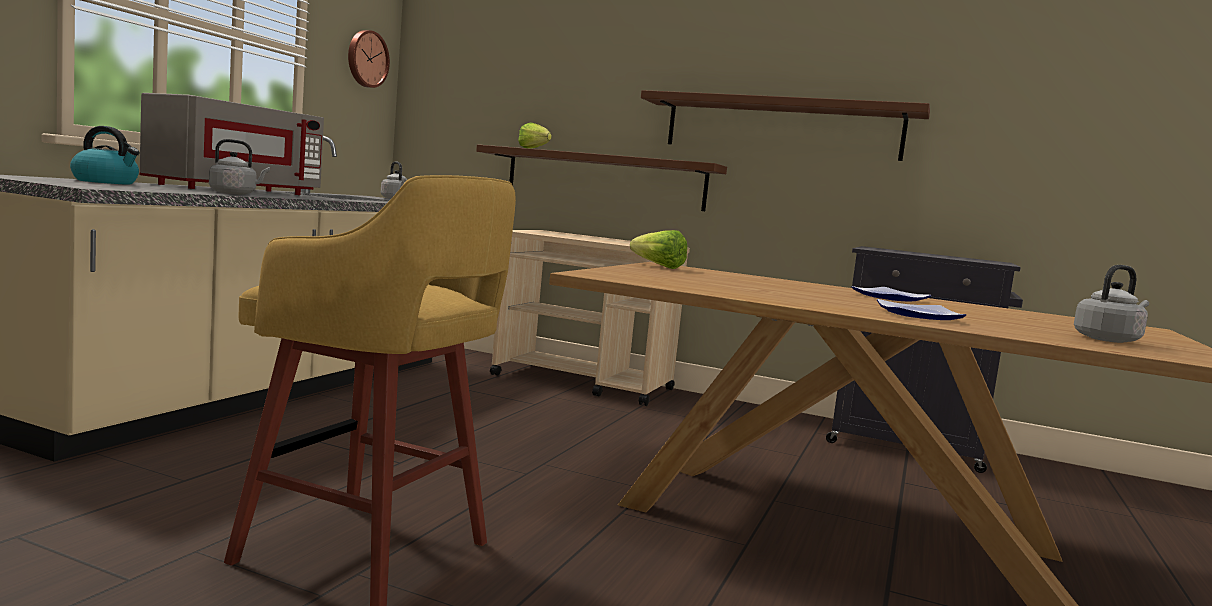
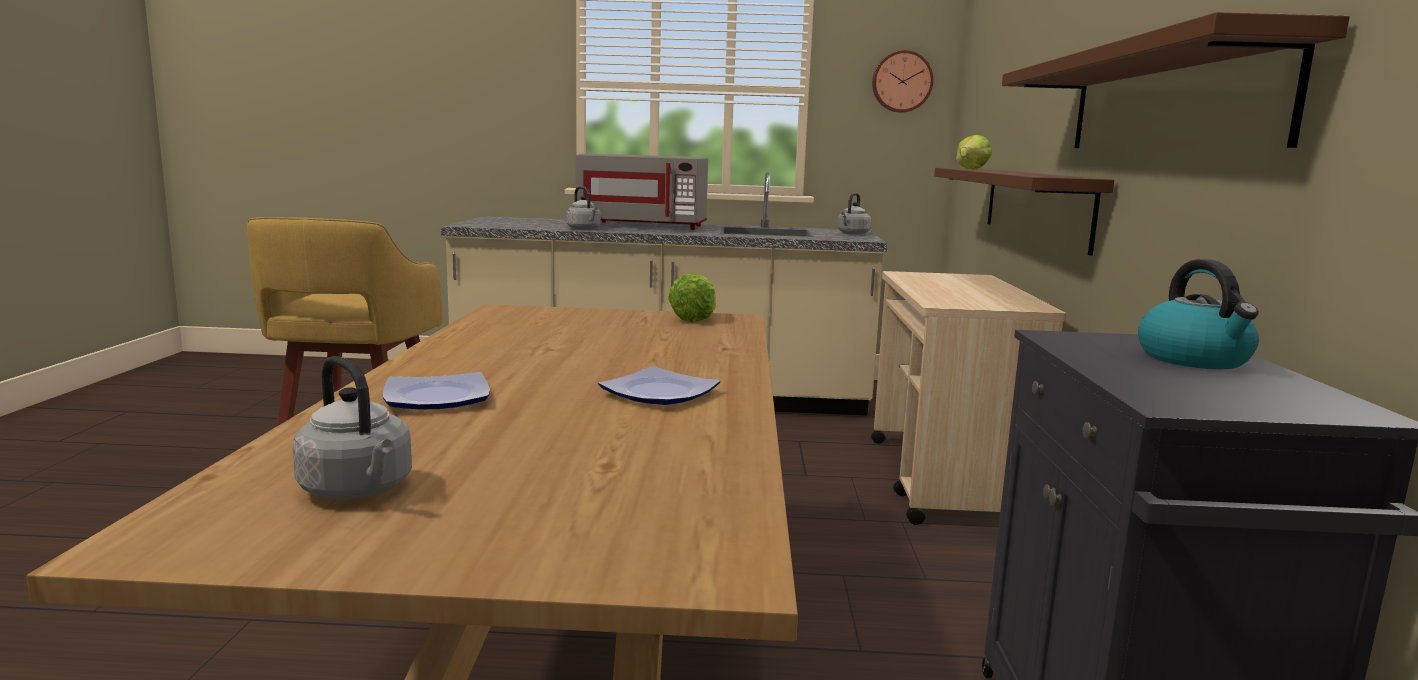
camera: 70 degrees right, 5 degrees up
kettle [70,126,140,185] -> kettle moved to [1138,259,1259,369]

